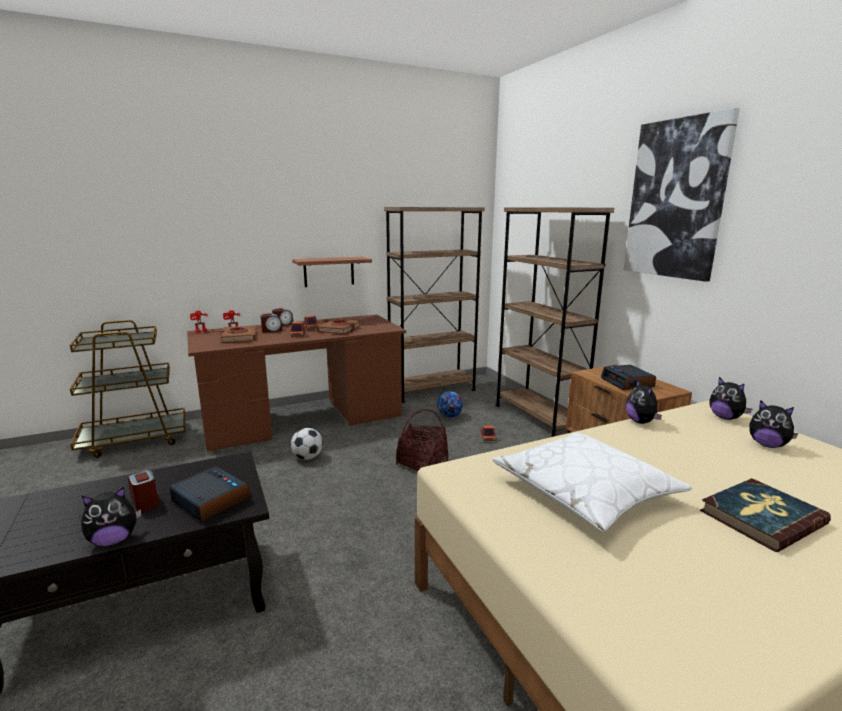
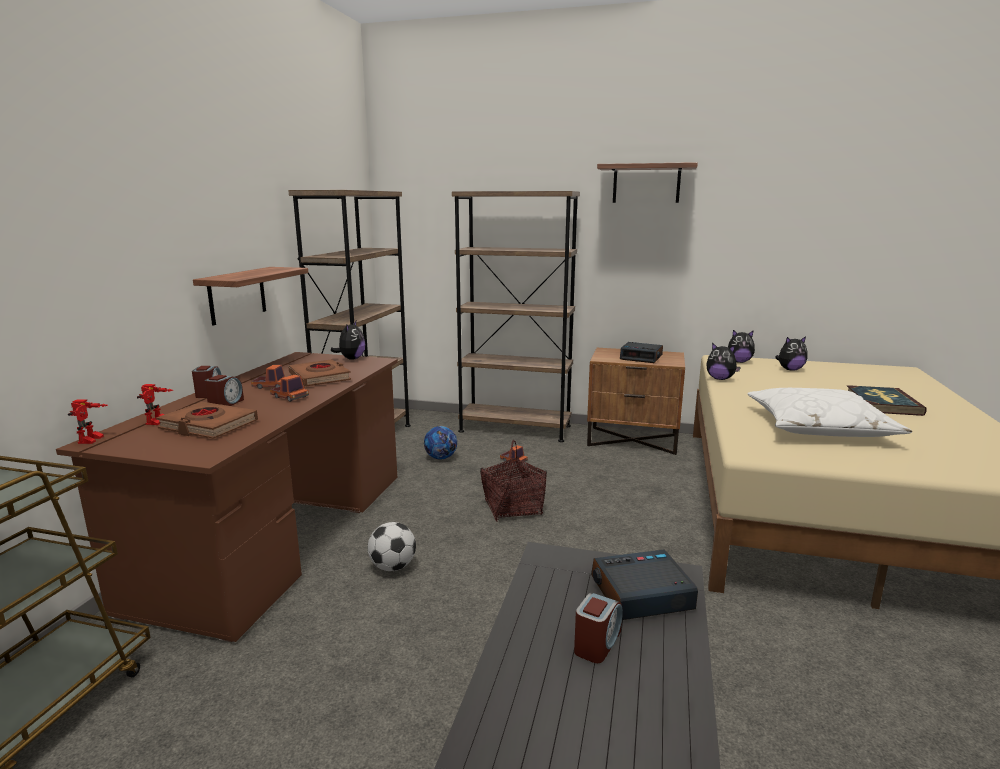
camera: 50 degrees left, 0 degrees up
plush toy [81,486,141,546] -> plush toy moved to [331,321,366,360]
alarm clock [128,470,159,512] -> alarm clock turned 120 degrees clockwise [574,592,623,663]
picture [623,108,740,282] -> shelf [597,162,698,203]

